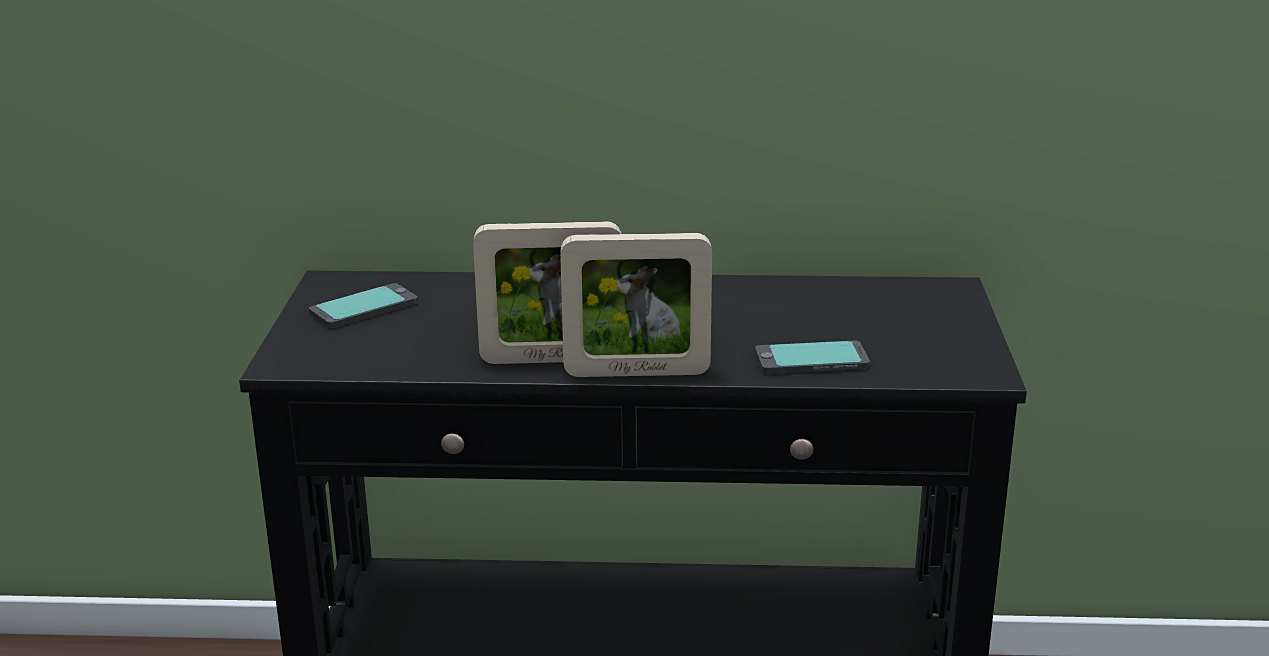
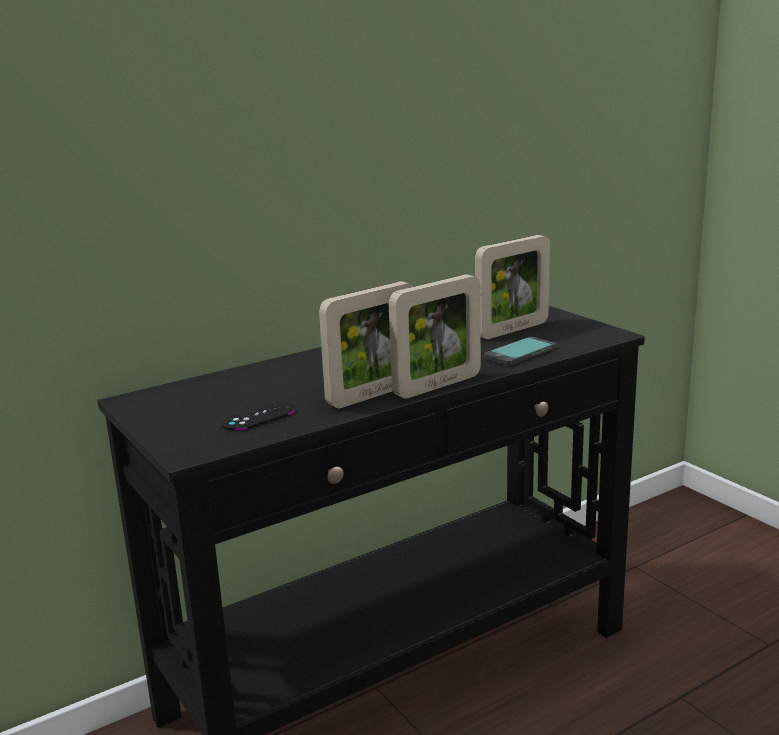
camera: 35 degrees left, 5 degrees down
phone [309,283,418,328] -> none
none -> black game controller [222,403,295,431]
none -> picture frame [475,235,550,339]

